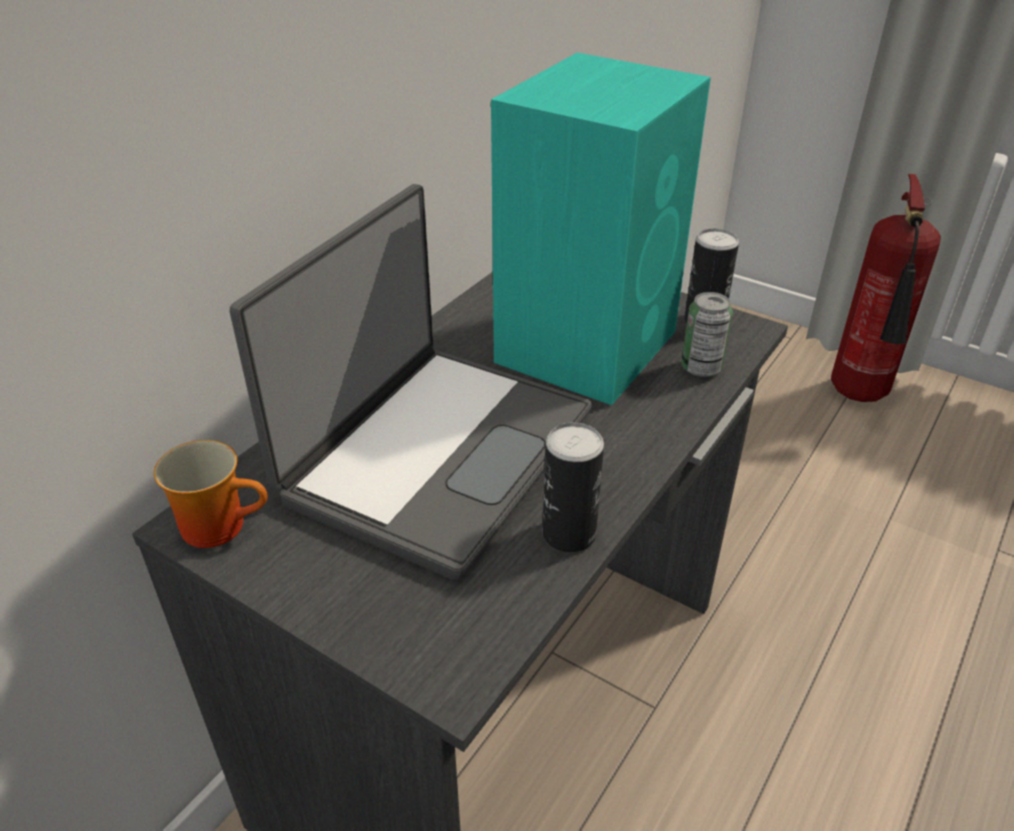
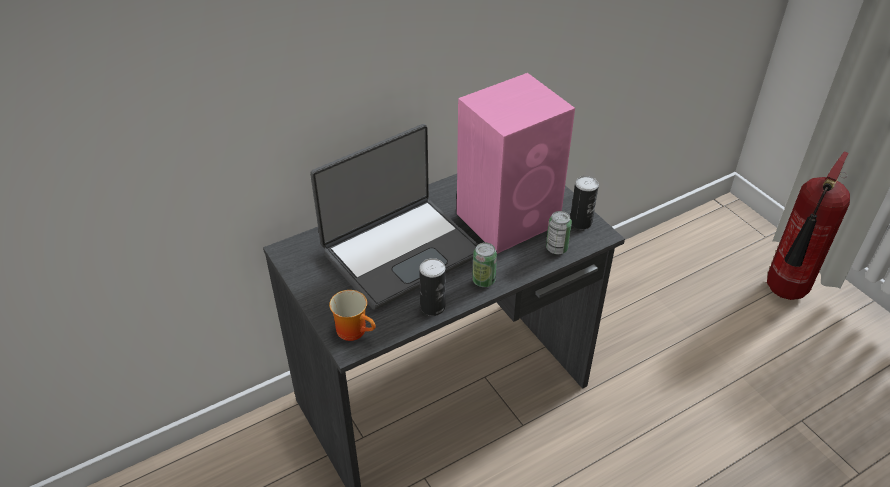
camera: 25 degrees right, 5 degrees up
mug [154,440,268,548] -> mug moved to [329,290,375,341]
turquoise speaker [491,53,711,405] -> pink speaker [457,73,575,254]
none -> can [472,242,497,287]

